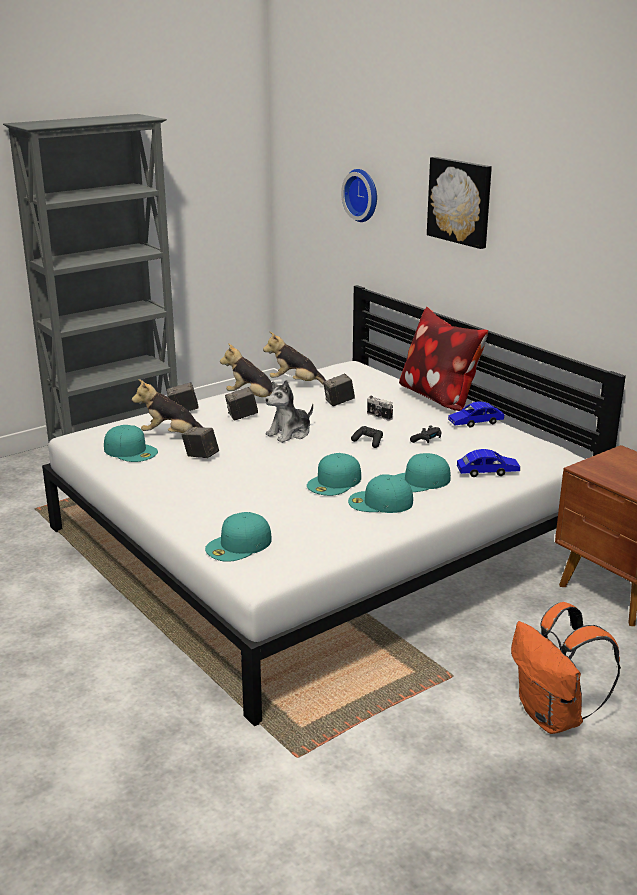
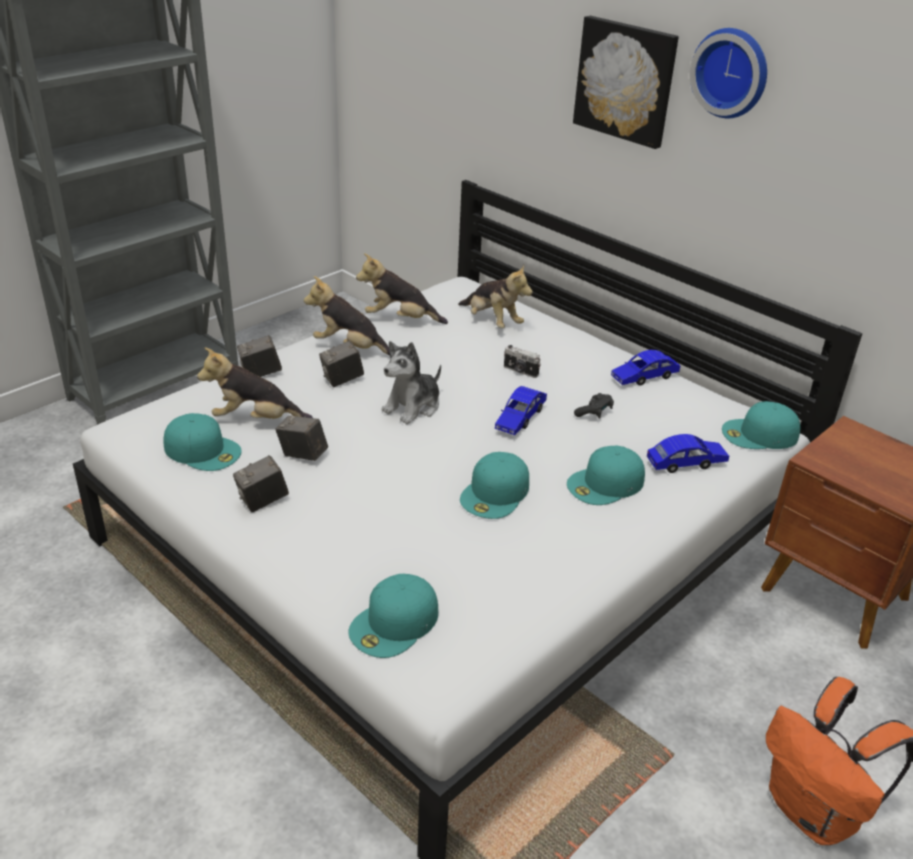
camera: 10 degrees left, 10 degrees up
camera [323,374,355,406] -> camera moved to [233,455,289,512]
wall clock [341,169,377,222] -> wall clock moved to [690,28,767,118]
turquoise cap [348,474,413,513] -> turquoise cap moved to [722,401,801,449]
black game controller [351,426,383,448] -> blue toy car [495,386,547,435]
pillow [399,307,488,411] -> none
none -> plush toy [458,265,533,328]

